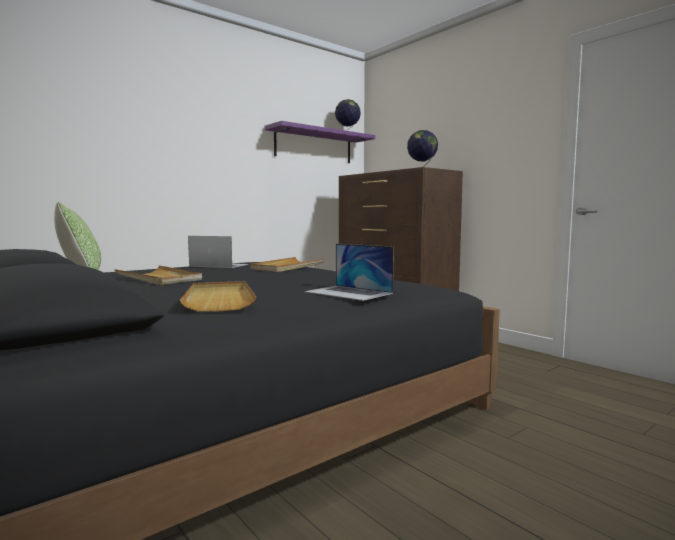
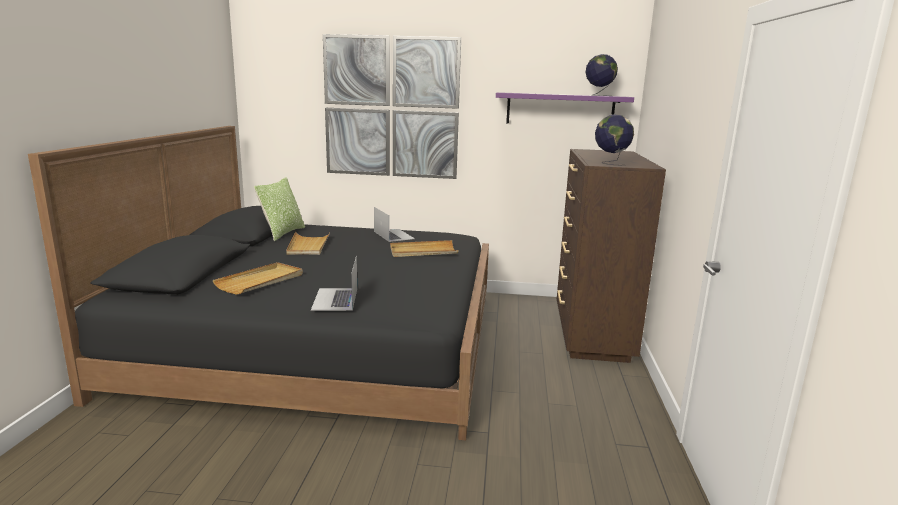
camera: 45 degrees right, 10 degrees up
none -> picture [323,34,461,179]

